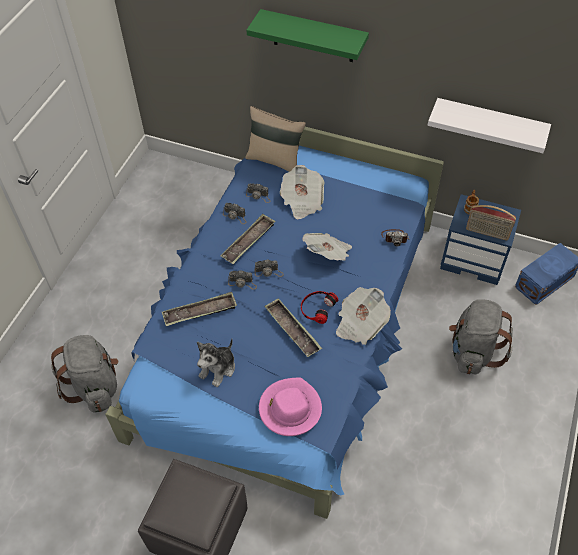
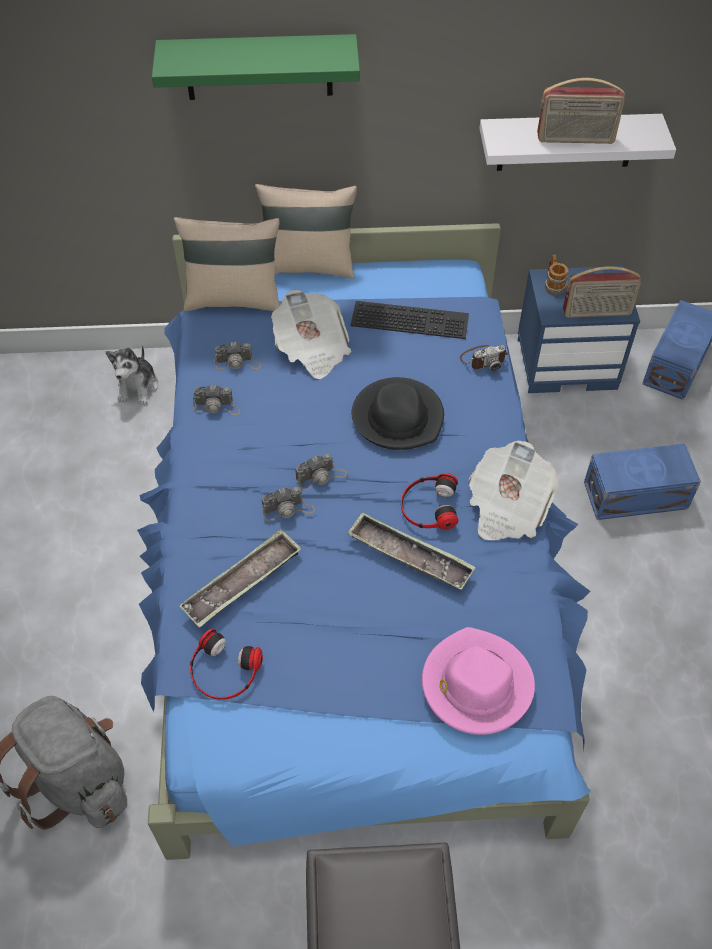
camera: 25 degrees left, 0 degrees up
plush toy [197,339,235,387] -> plush toy moved to [105,345,158,405]
tray [221,214,276,264] -> none
newspaper [302,233,352,261] -> black hat [351,377,444,450]
grey backpack [449,299,513,374] -> blue storage box [584,443,701,520]
none -> headphones [190,629,263,700]
none -> beige pillow [255,184,357,279]
none -> keyboard [350,301,469,339]
none -> radio [537,78,625,144]

